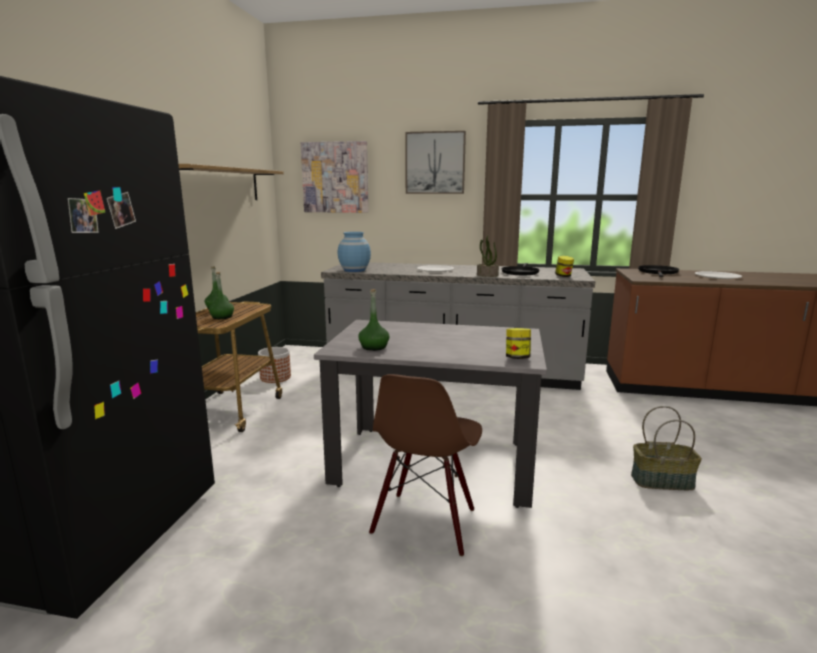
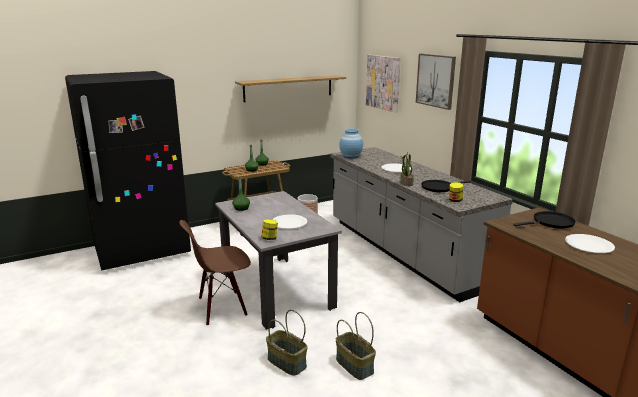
camera: 50 degrees right, 5 degrees up
none -> basket [266,310,308,376]
none -> white plate [272,214,307,229]

